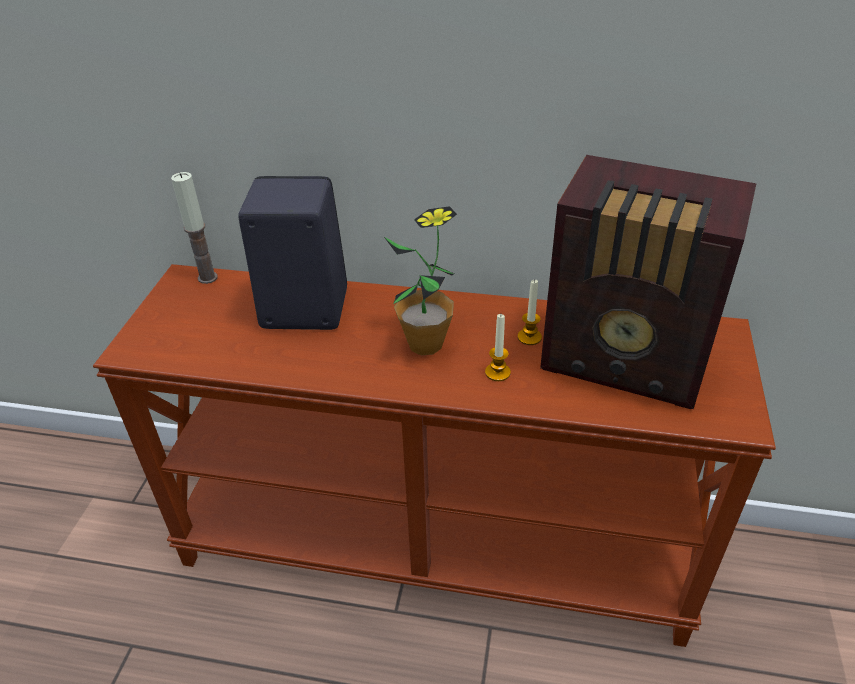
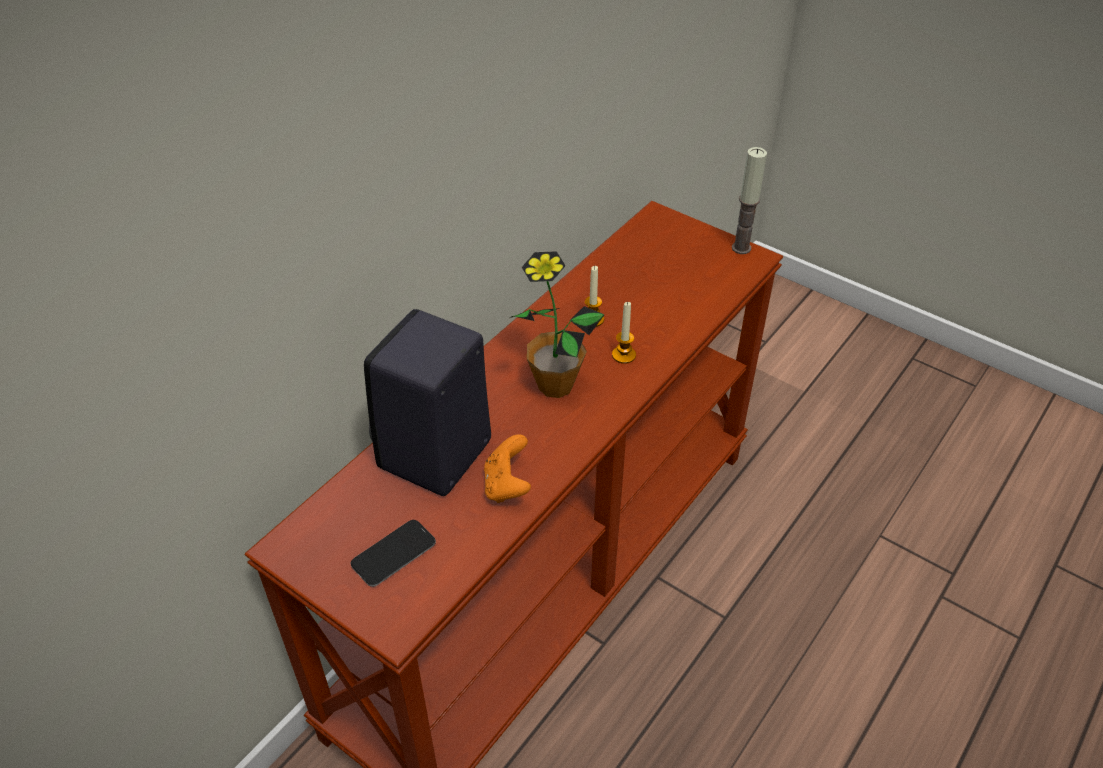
camera: 65 degrees left, 5 degrees up
candle [171,172,218,284] -> candle moved to [732,147,767,254]
radio [540,155,757,409] -> none
none -> phone [351,520,436,587]
none -> orange game controller [484,434,531,503]

